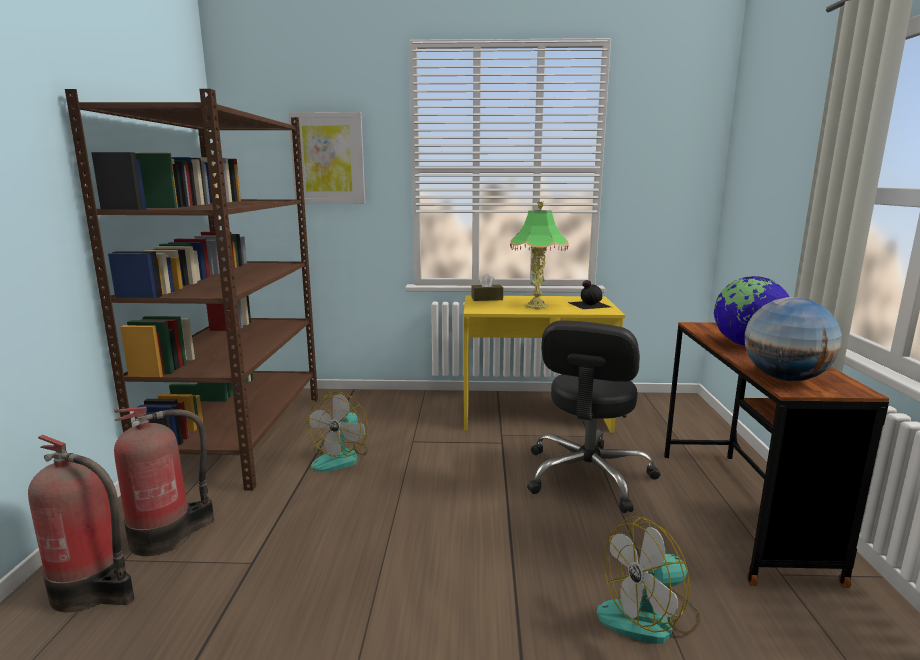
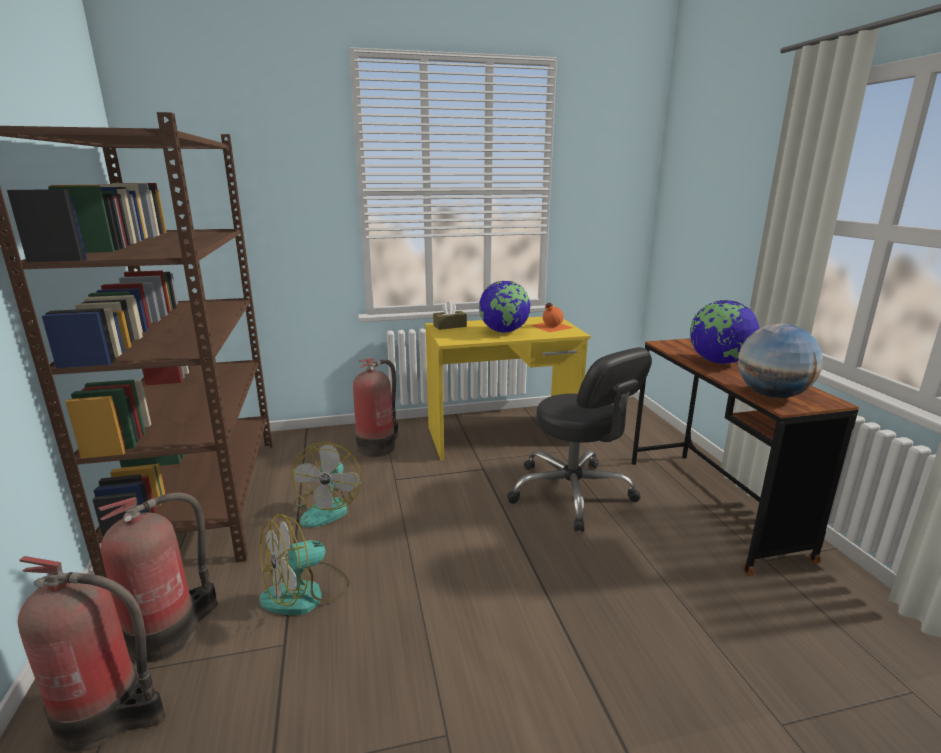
camera: 15 degrees left, 5 degrees up
picture [288,112,365,204] -> none
table lamp [510,202,569,309] -> globe [479,281,531,333]
black office chair [527,321,661,513] -> black office chair turned 45 degrees counterclockwise [507,347,652,532]
black bottle [567,280,611,309] -> orange bottle [530,303,573,332]
fan [596,517,701,644] -> fan moved to [259,514,350,615]
none -> fire extinguisher [353,358,398,457]

